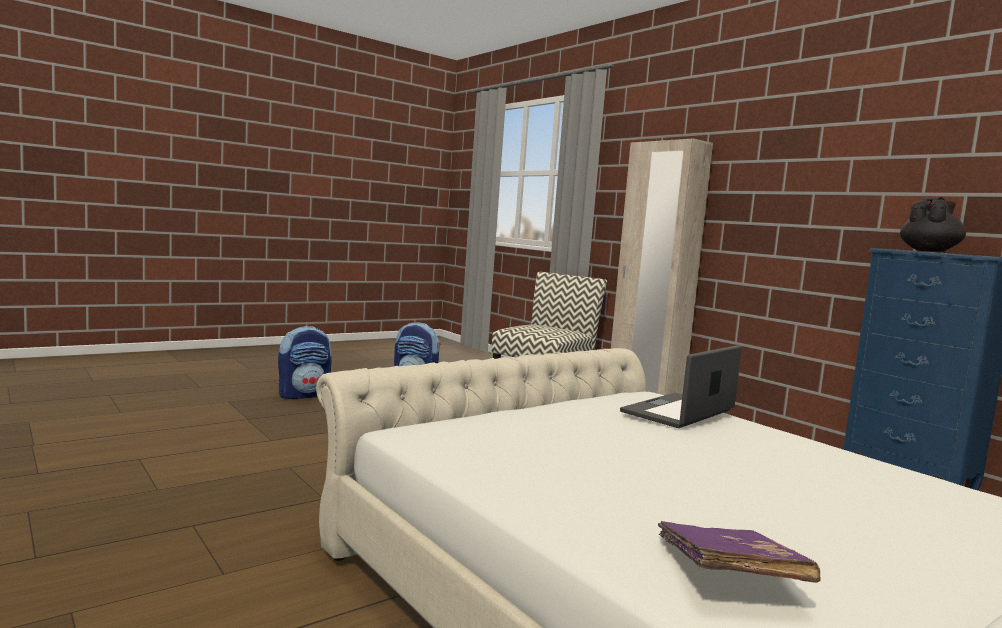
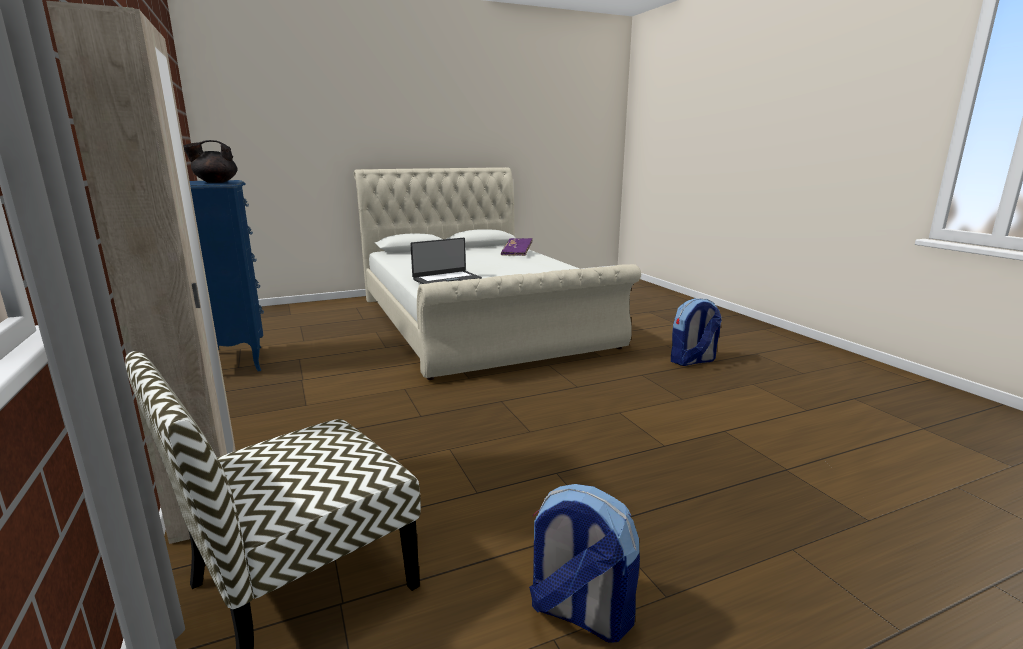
camera: 165 degrees left, 10 degrees up
backpack [278,326,332,399] -> backpack moved to [671,298,722,366]

